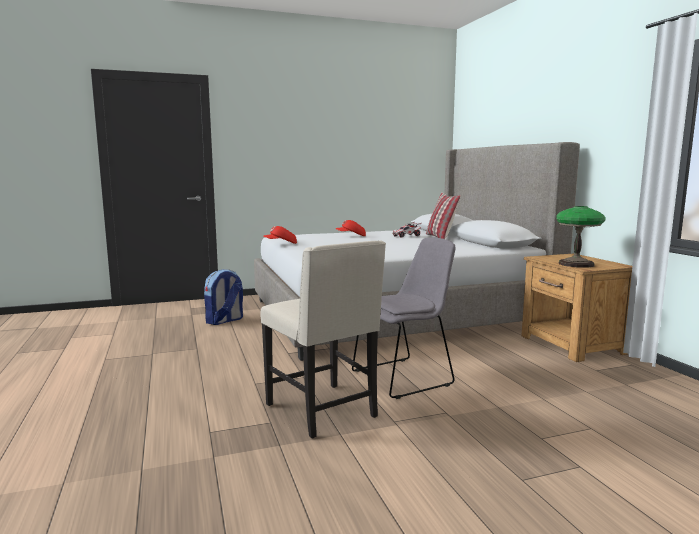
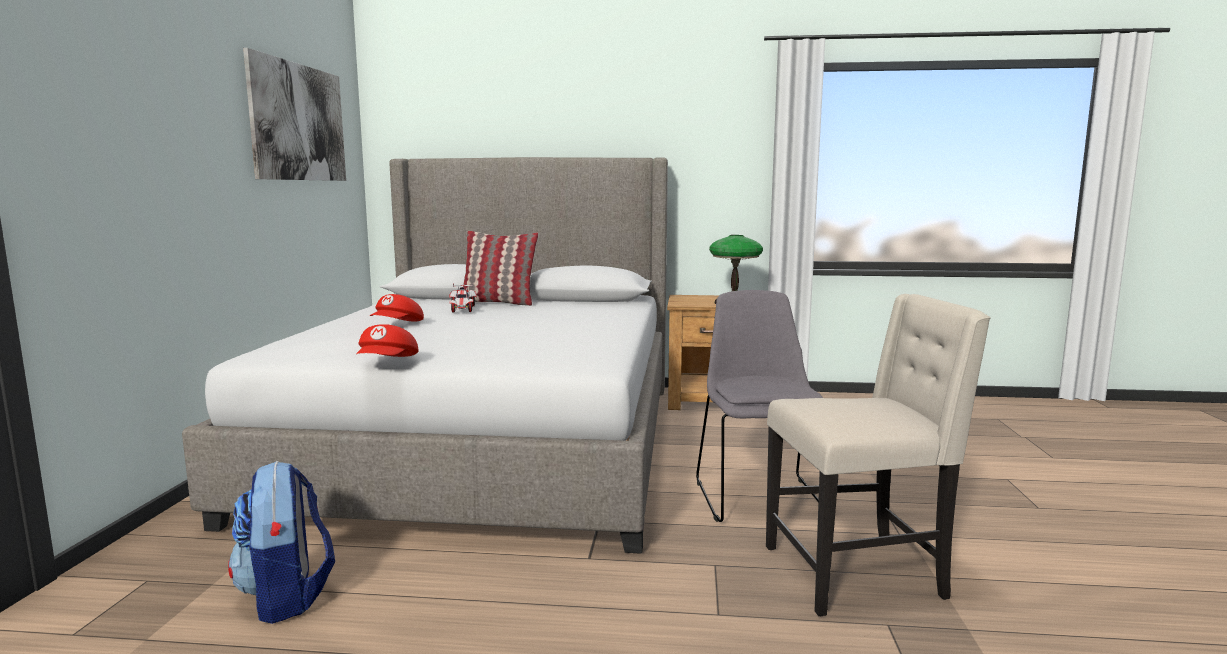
camera: 65 degrees left, 0 degrees up
none -> picture [243,48,346,181]

